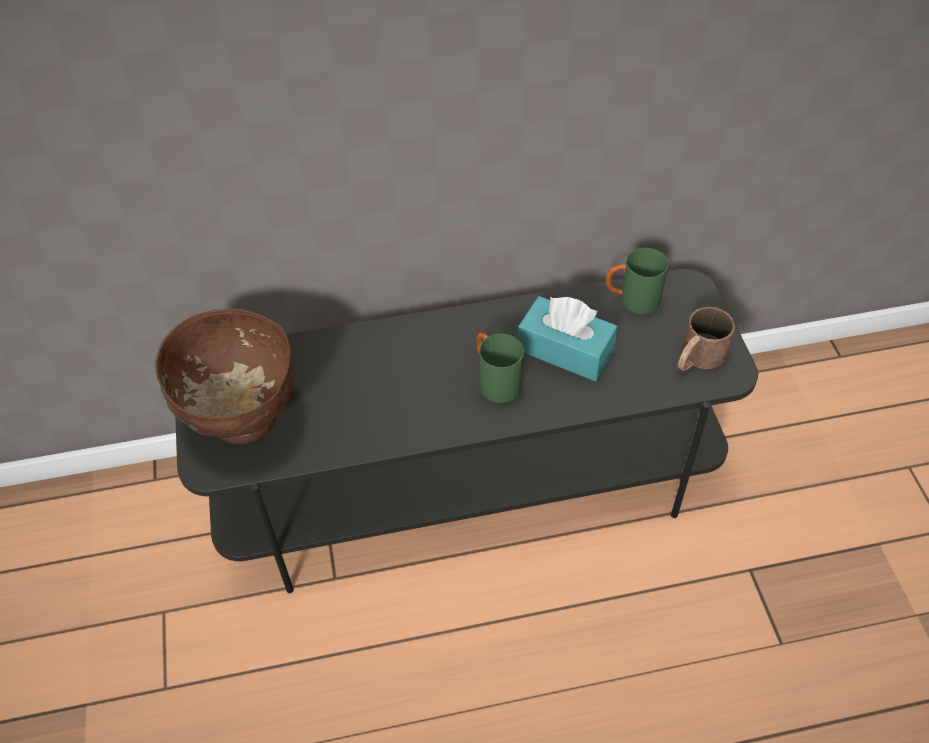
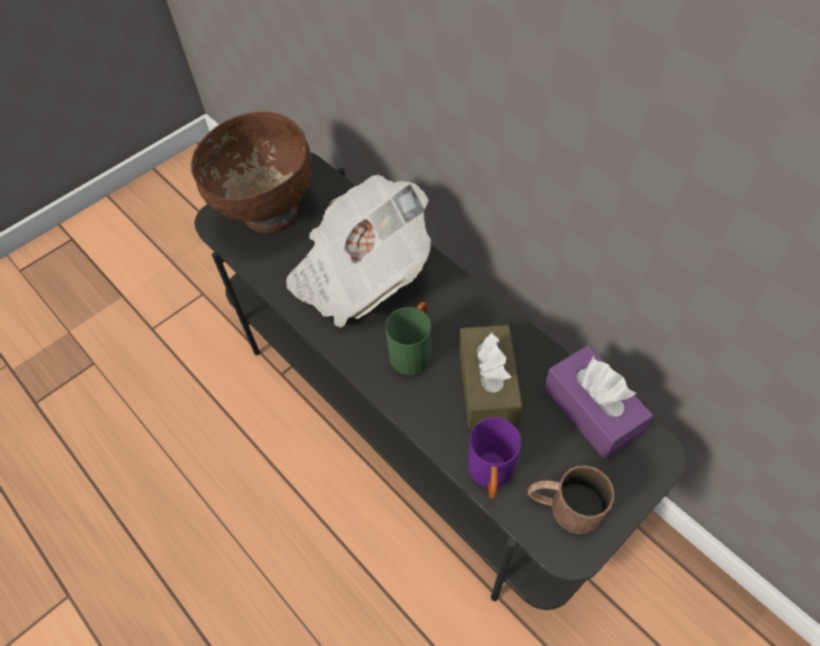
camera: 60 degrees right, 5 degrees up
turquoise tissue box [518,296,618,381] -> brown tissue box [459,325,522,428]
green mug [606,248,669,314] -> purple tissue box [544,345,653,459]
none -> newspaper [286,175,431,328]
none -> purple mug [468,417,521,499]

